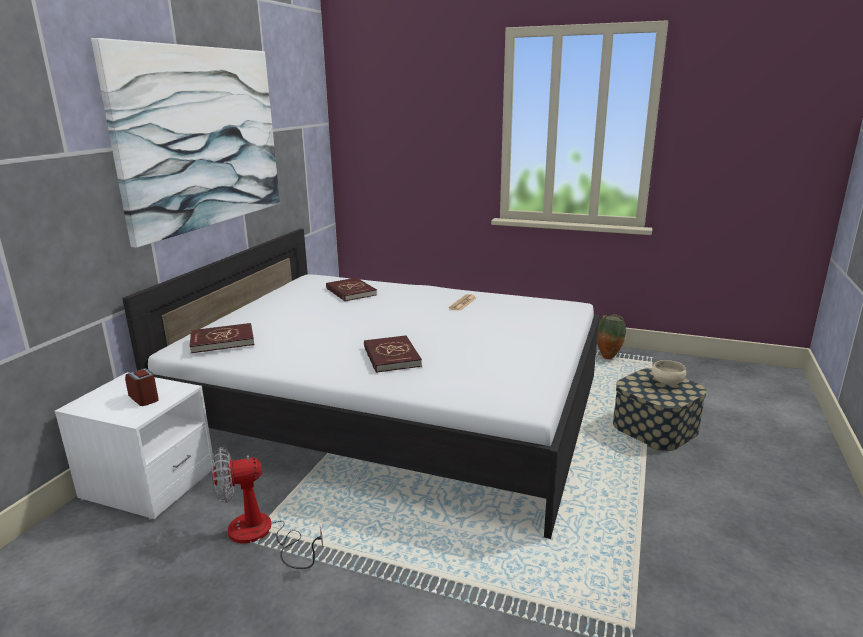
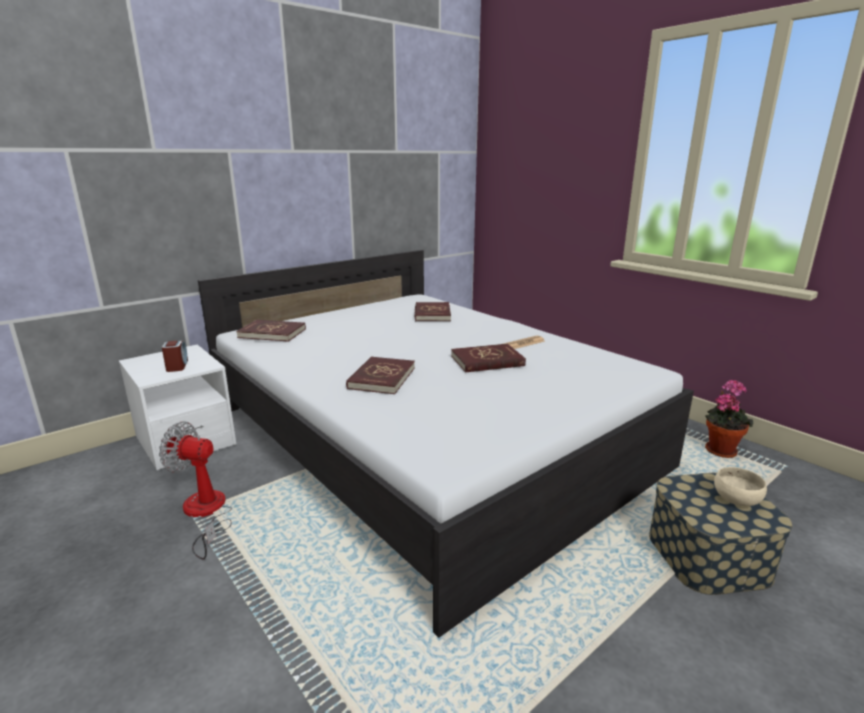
camera: 30 degrees right, 0 degrees up
picture [91,38,280,248] -> none
vase [597,314,626,359] -> potted plant [705,379,753,458]
none -> red book [451,344,526,373]

